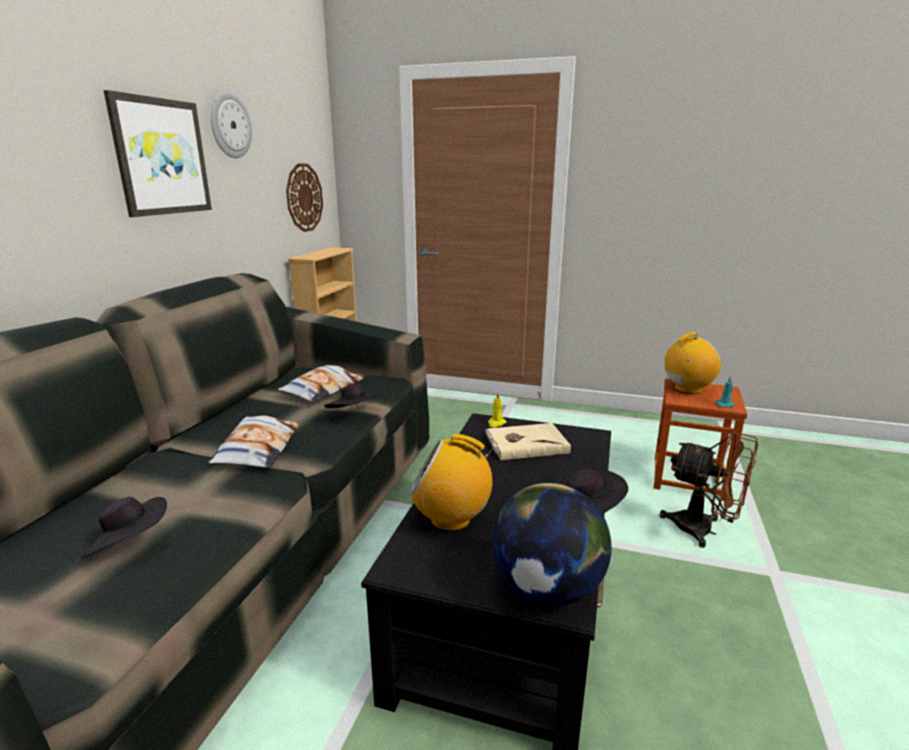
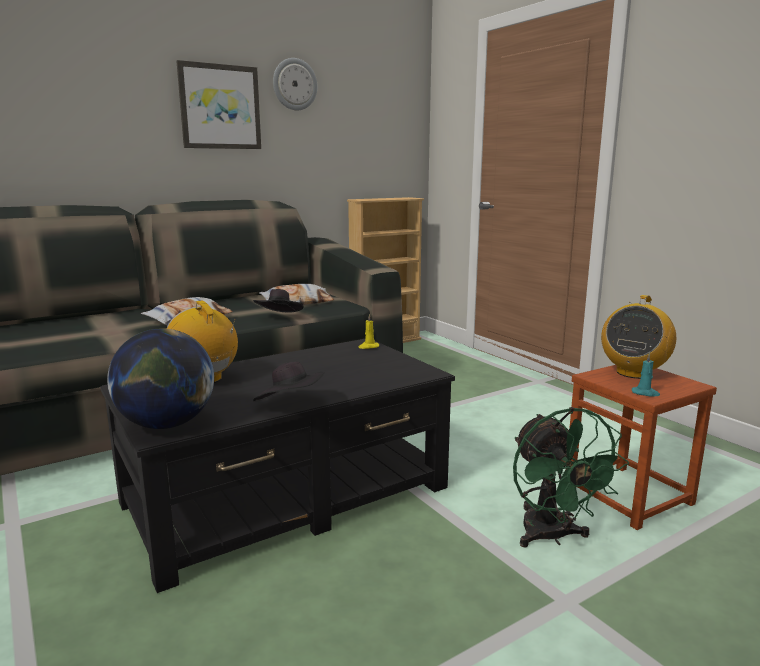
camera: 40 degrees right, 5 degrees down
black hat [81,497,167,558] -> none
wall clock [286,164,323,232] -> none
beige book [485,423,571,460] -> none
brown fan [660,431,758,548] -> green fan [513,407,629,547]
radio [664,332,722,394] -> radio turned 105 degrees clockwise [601,295,676,379]

